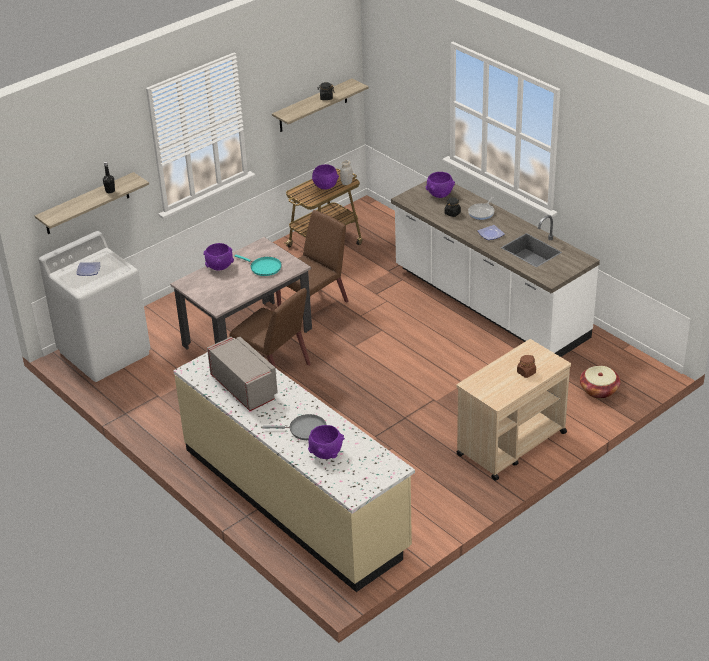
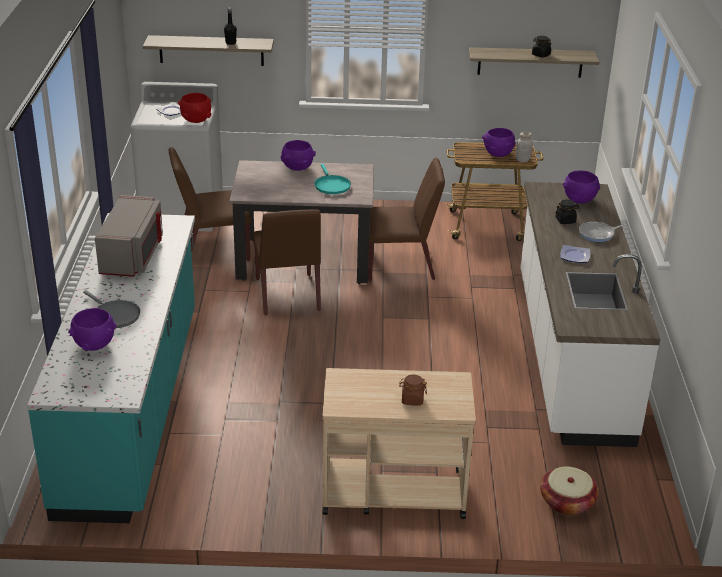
camera: 40 degrees right, 5 degrees down
beige counter [173,338,415,592] -> turquoise counter [27,213,195,523]
none -> brown chair [169,147,251,261]
none -> red bowl [178,93,211,123]

